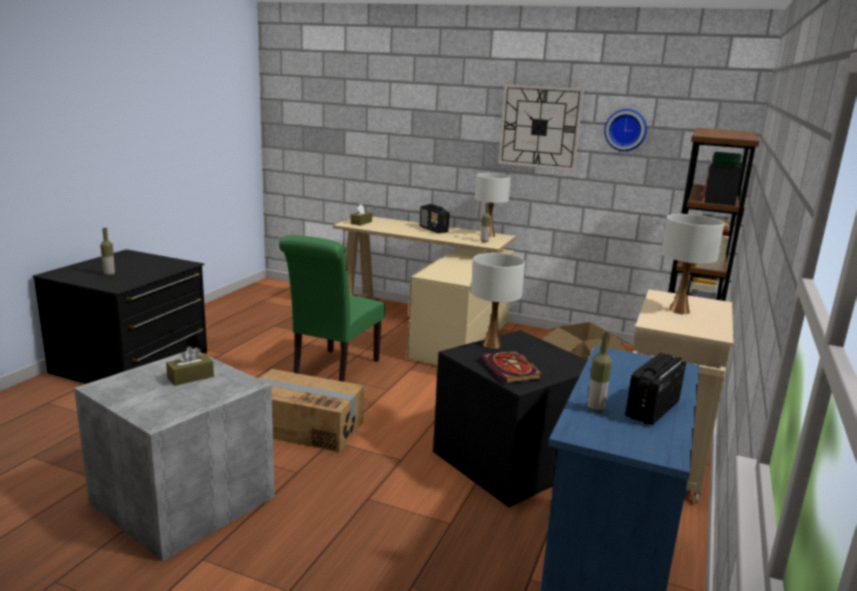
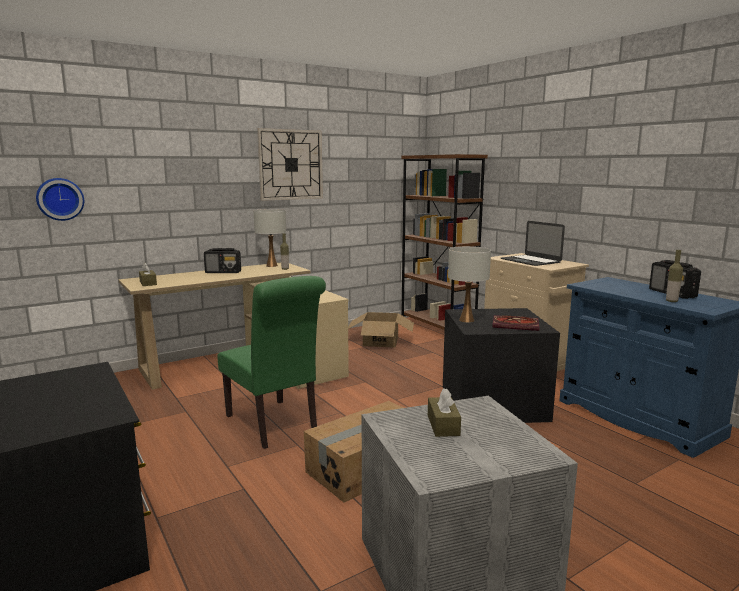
camera: 55 degrees left, 5 degrees down
bottle [100,228,115,276] -> none
wall clock [604,109,647,151] -> wall clock moved to [36,178,84,221]
white table lamp [661,214,724,314] -> laptop [501,221,565,266]

